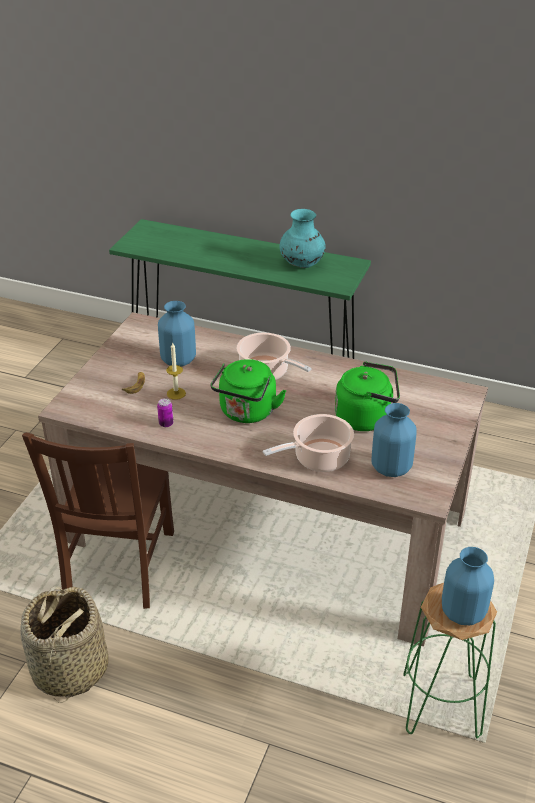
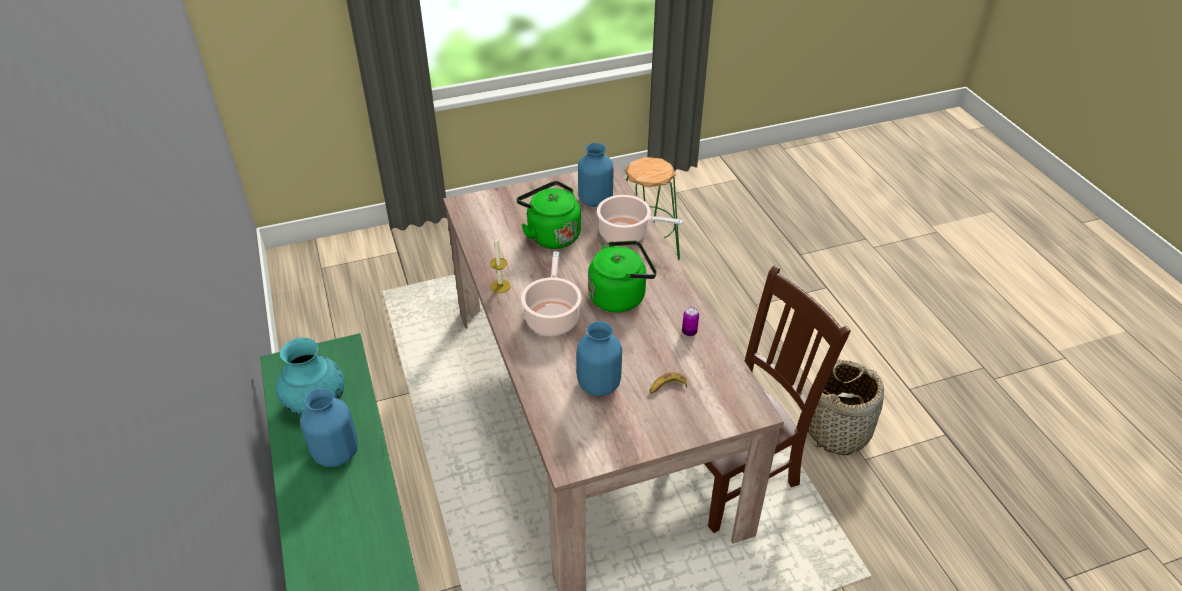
camera: 130 degrees left, 5 degrees up
candle [166,342,186,400] -> candle moved to [490,237,511,293]
blue vase [442,547,494,625] -> blue vase moved to [300,388,358,467]

